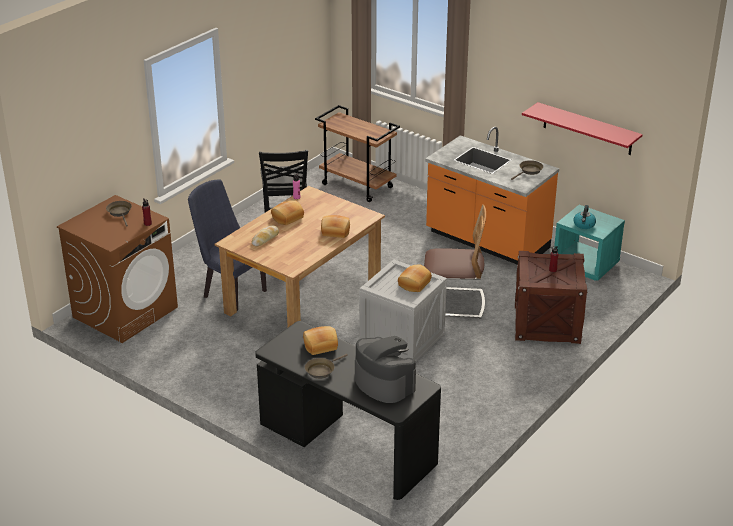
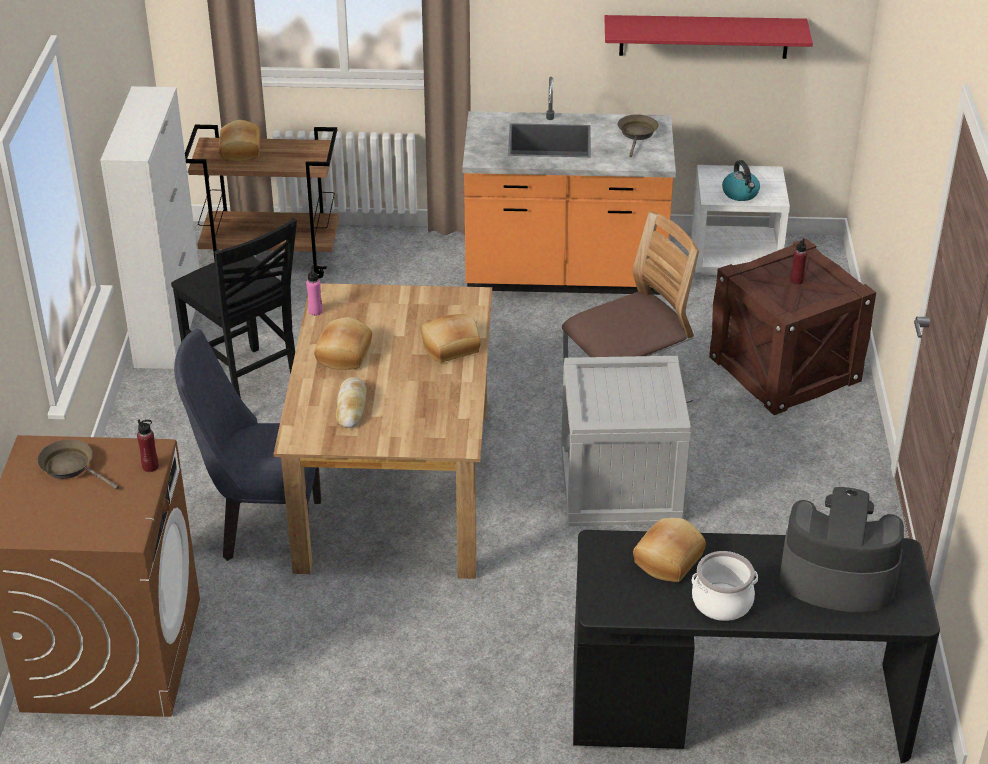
camera: 35 degrees left, 5 degrees up
brown frying pan [305,354,348,379] -> cooking pot [692,551,758,621]
bread [398,265,432,292] -> bread moved to [219,120,260,162]
turquoise nightstand [554,205,625,281] -> white nightstand [691,165,790,275]
none -> white cabinet [100,86,200,369]

